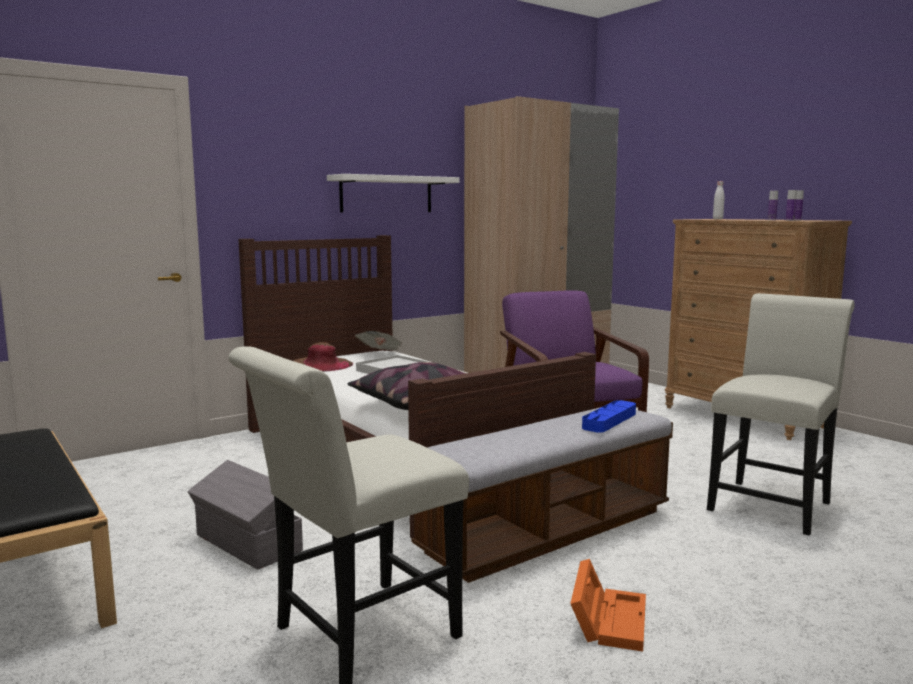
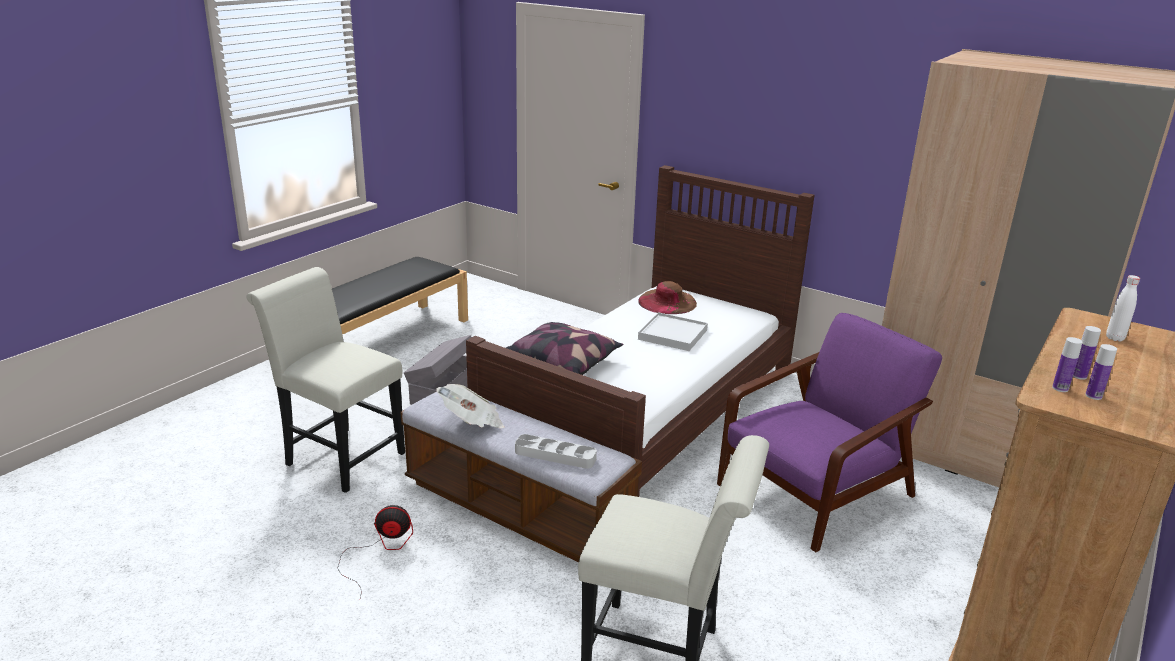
camera: 70 degrees right, 15 degrees up
white shelf [327,174,460,212] -> none
newspaper [355,331,402,350] -> newspaper moved to [436,384,504,428]
orange storage box [570,559,646,652] -> fan [337,505,413,598]
blue tray [582,400,636,433] -> grey tray [515,434,597,469]

